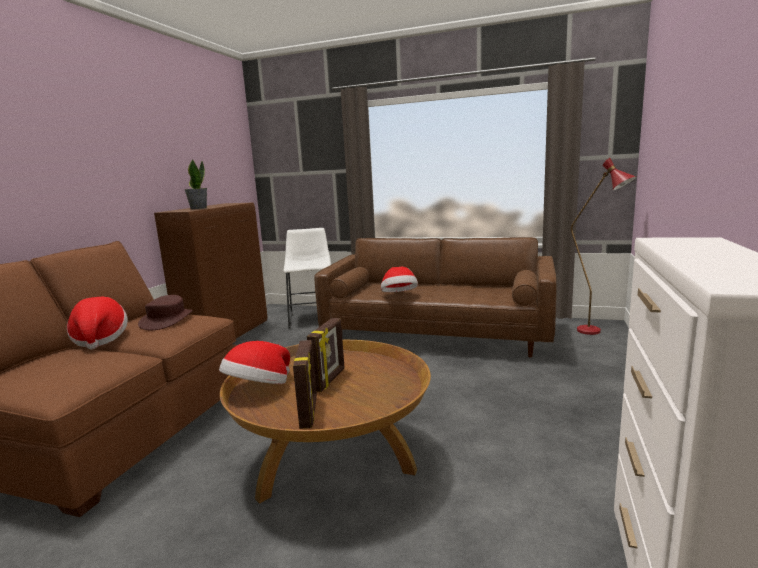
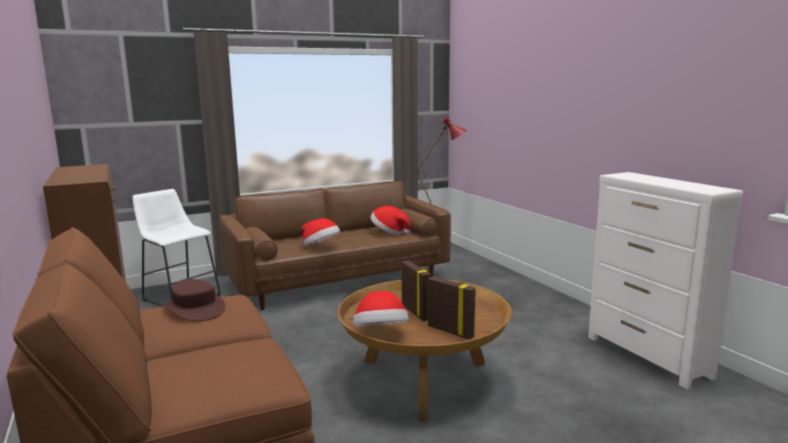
camera: 45 degrees left, 0 degrees up
hat [67,297,128,349] -> hat moved to [371,206,411,235]
potted plant [184,159,207,209] -> none

